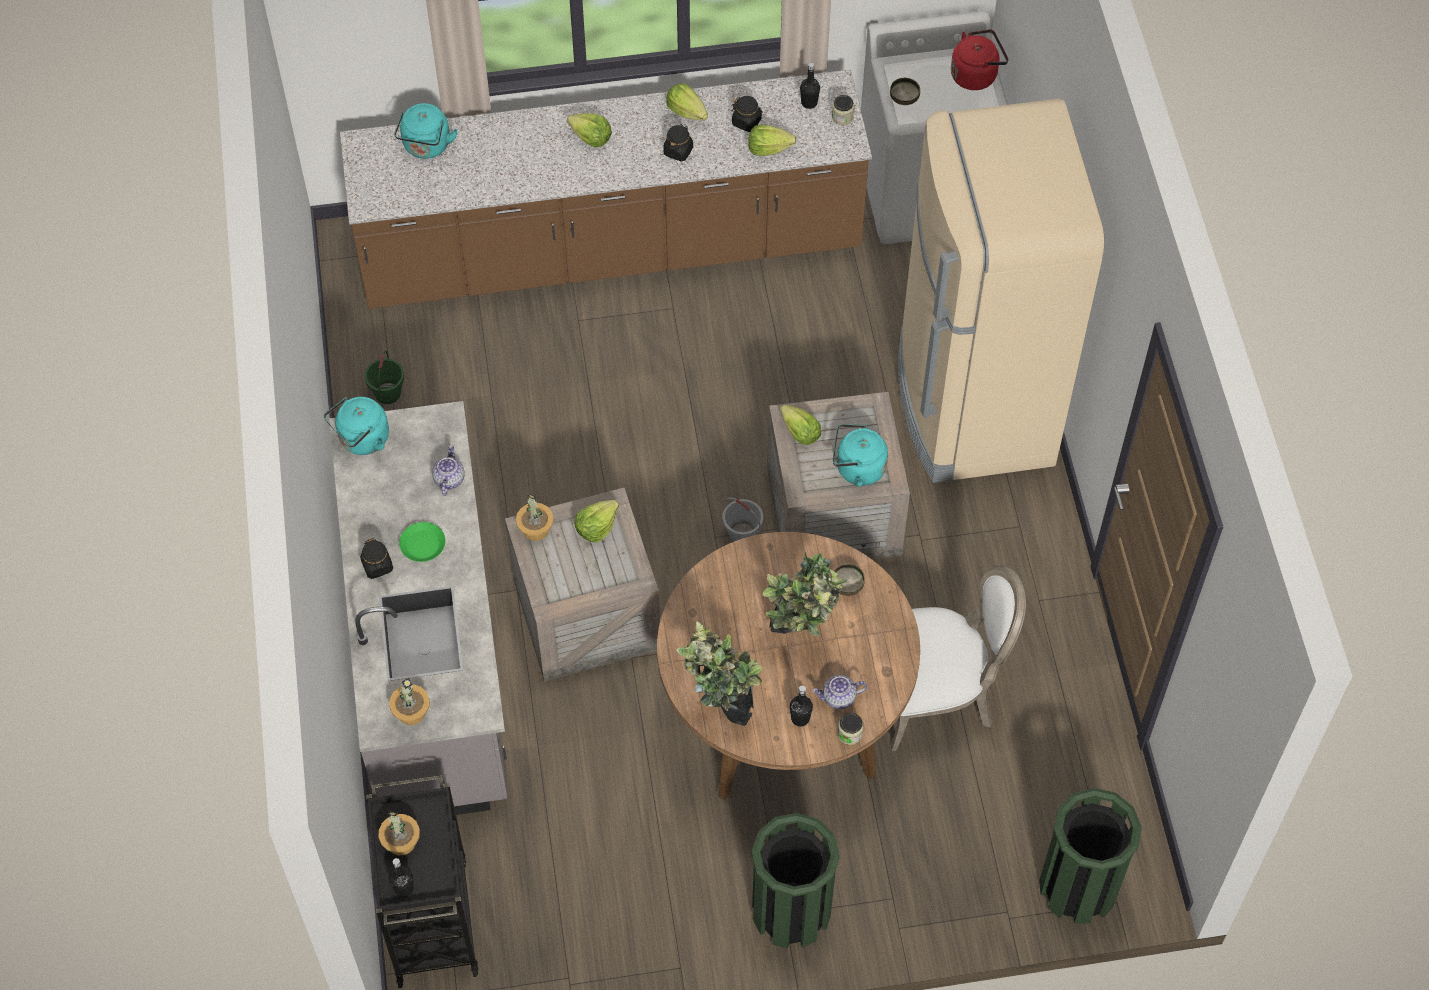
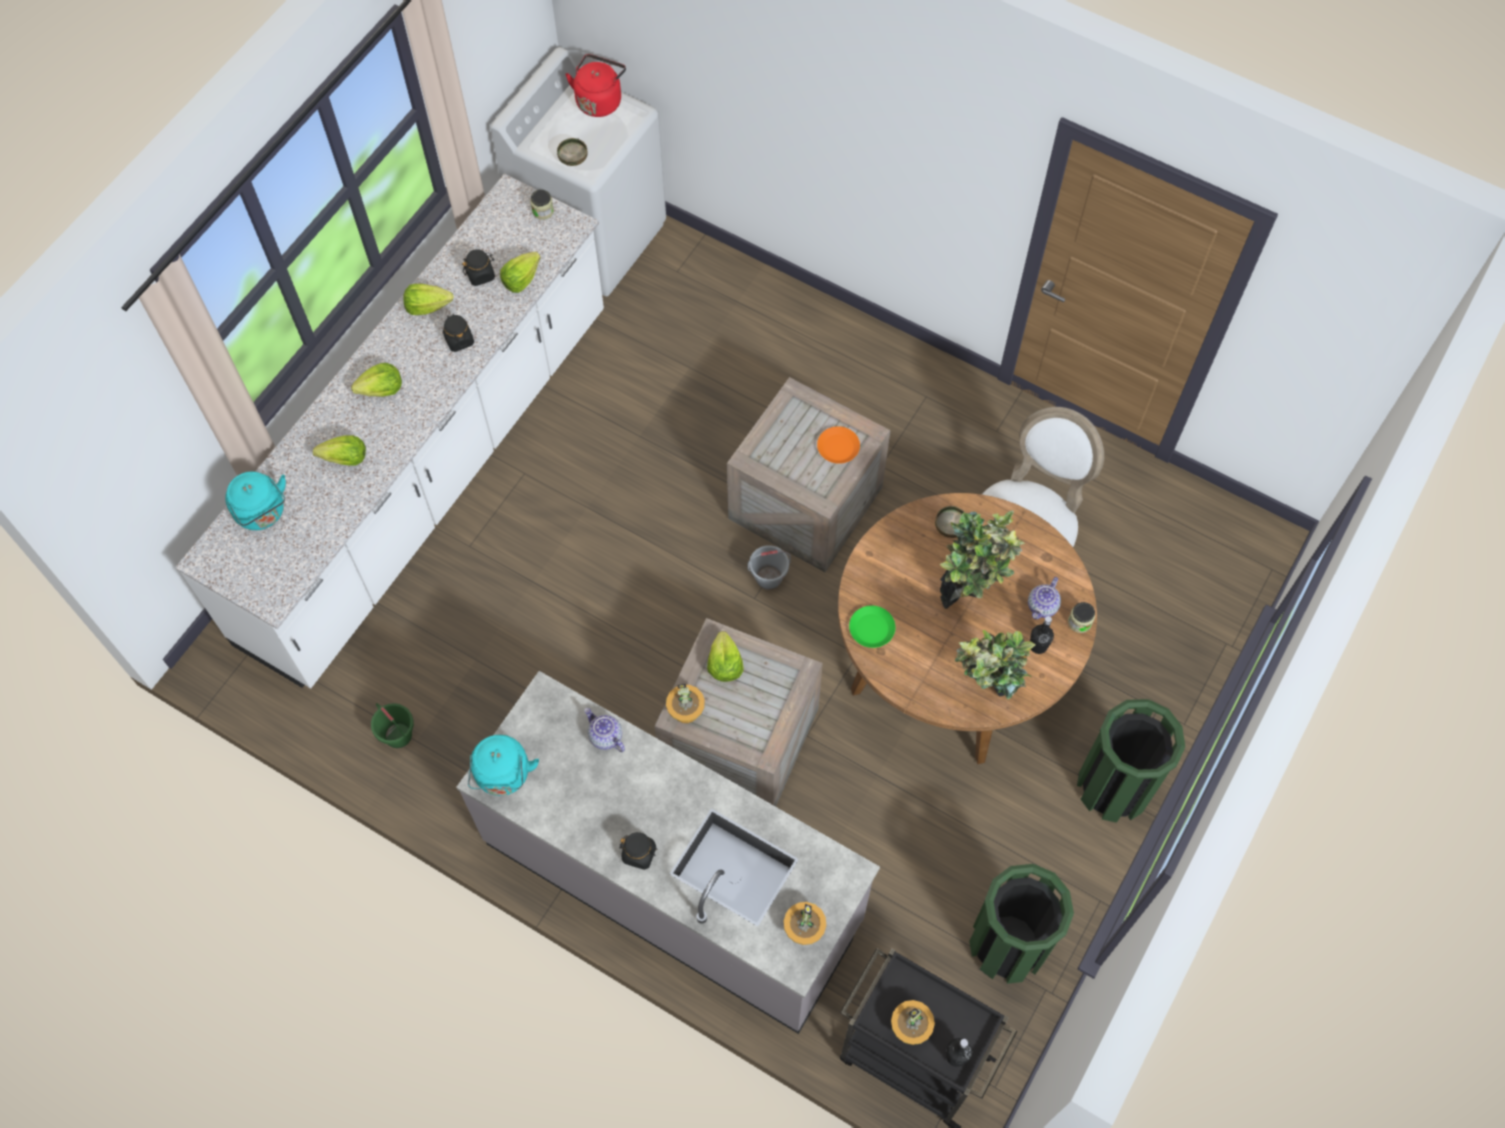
camera: 50 degrees left, 5 degrees up
brown counter [340,70,872,309] -> white counter [175,174,604,688]
green plate [399,522,446,562] -> green plate moved to [849,606,895,648]
lettuce [780,405,821,445] -> lettuce moved to [313,435,366,466]
black bottle [800,62,820,109] -> none
turquoise kettle [833,424,888,487] -> orange plate [817,426,860,464]
beige fridge [898,99,1105,483] -> none
green trash can [1039,788,1142,924] -> green trash can moved to [969,864,1074,984]

